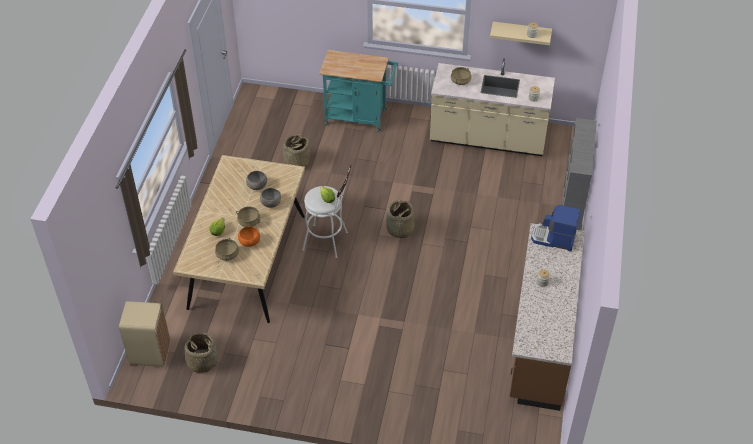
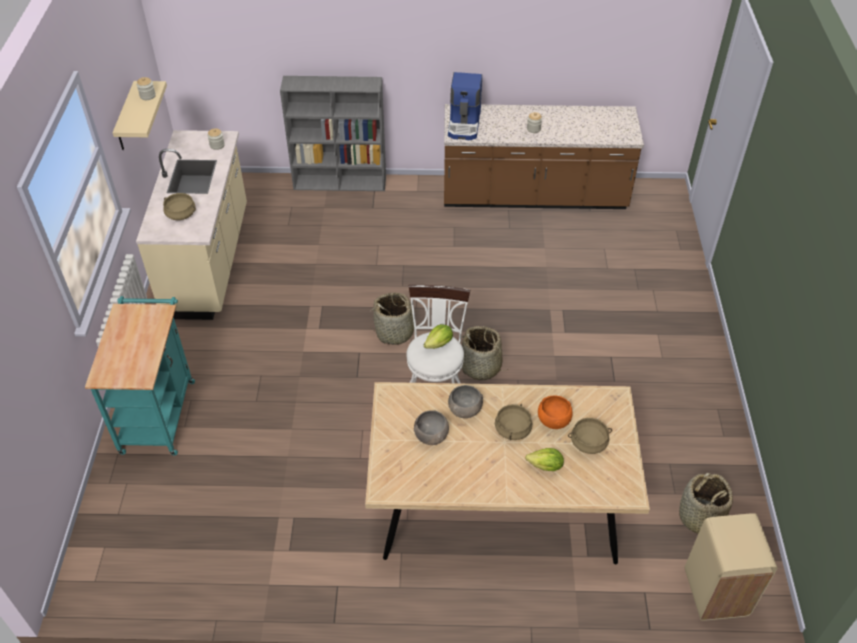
camera: 100 degrees left, 0 degrees up
basket [283,134,310,168] -> basket moved to [462,326,509,380]

